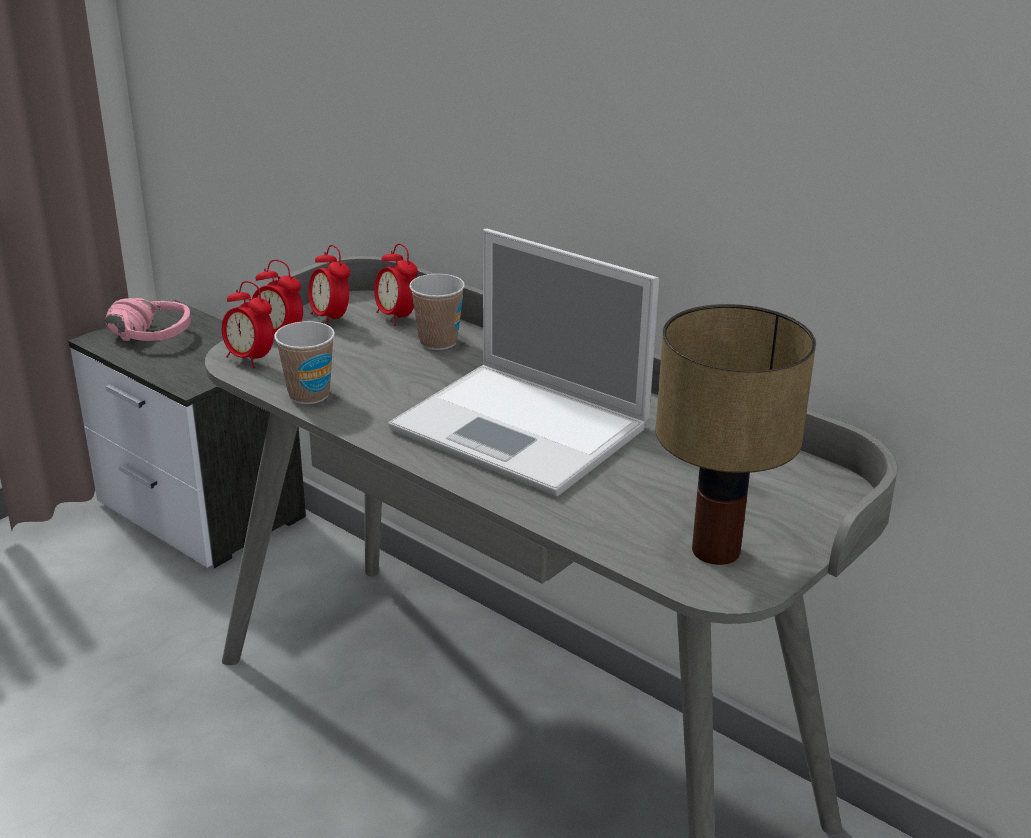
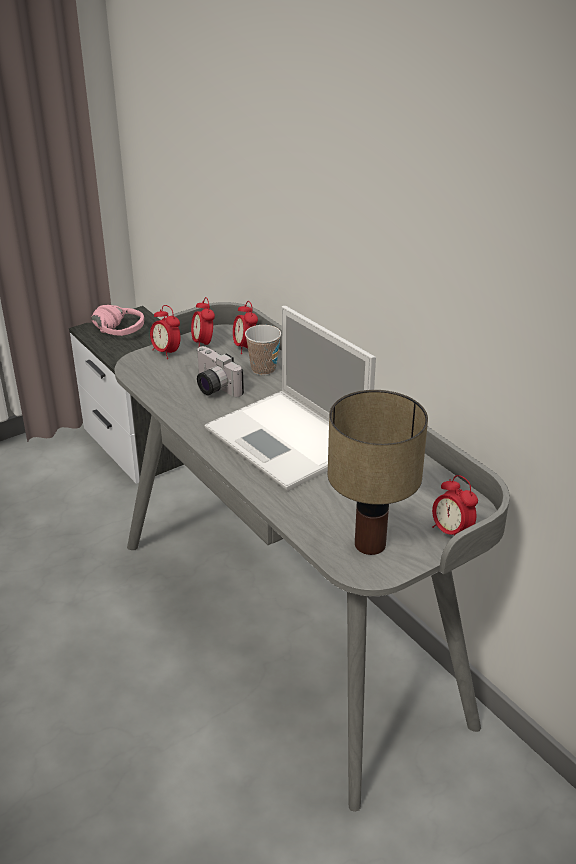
camera: 15 degrees right, 5 degrees up
alarm clock [222,281,274,369] -> alarm clock moved to [432,475,478,535]
cup [274,321,335,404] -> none
none -> camera [197,346,244,397]

